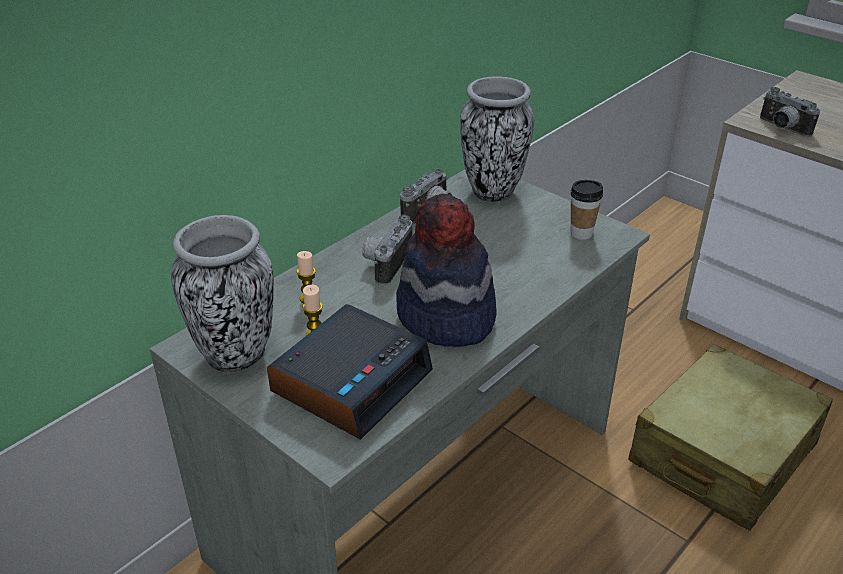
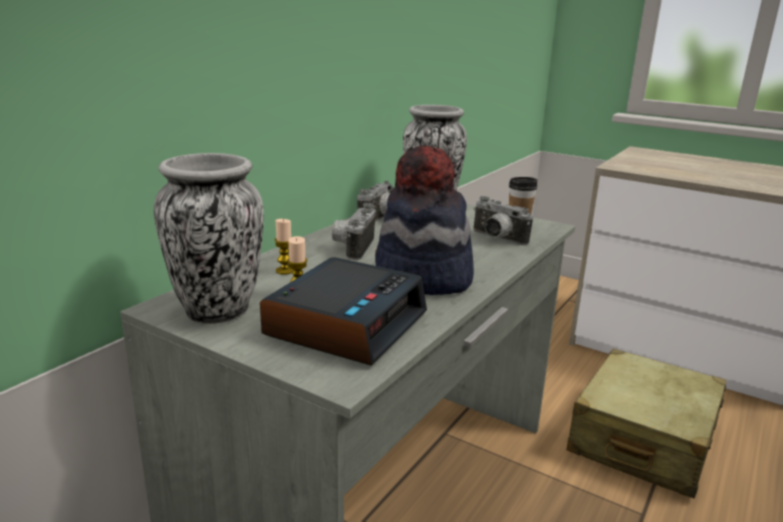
camera: 10 degrees left, 15 degrees down
camera [760,87,820,137] -> camera moved to [473,196,533,246]

